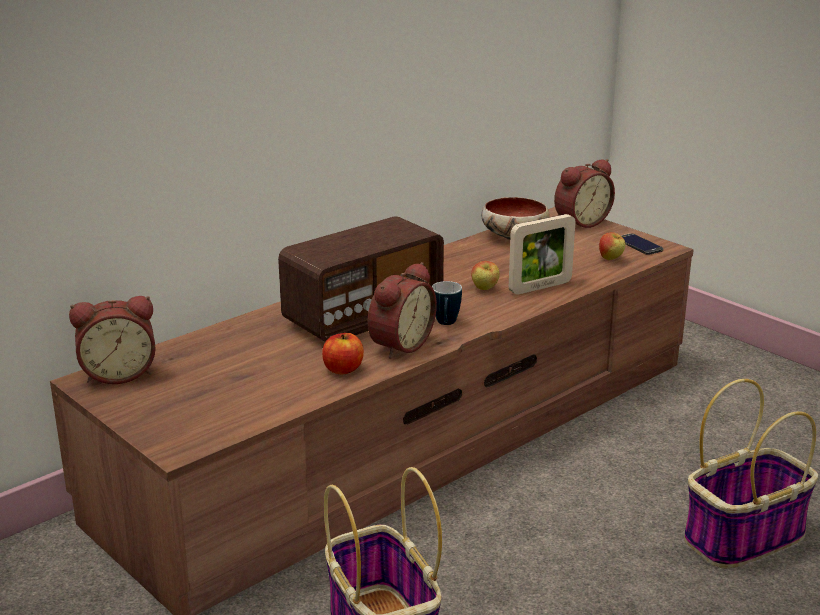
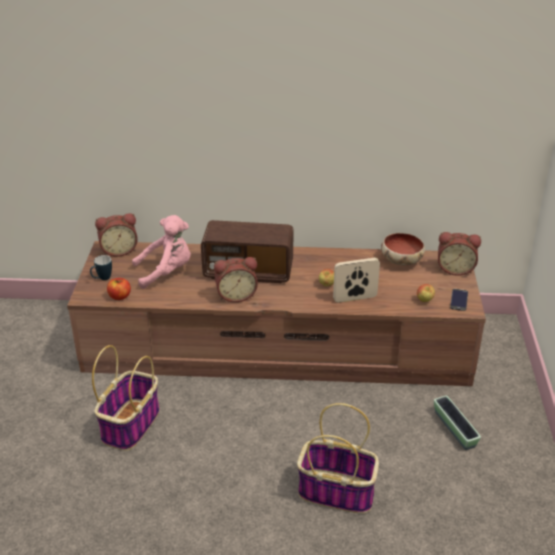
camera: 45 degrees right, 10 degrees up
alarm clock [69,296,156,384] -> alarm clock turned 45 degrees counterclockwise [95,213,138,257]
apple [322,333,364,374] -> apple moved to [107,278,131,300]
mug [432,281,462,325] -> mug moved to [90,255,112,280]
picture frame [509,214,575,295] -> picture frame turned 150 degrees clockwise [333,258,380,303]
none -> pink plush toy [132,215,191,289]
none -> planter [434,396,481,450]

